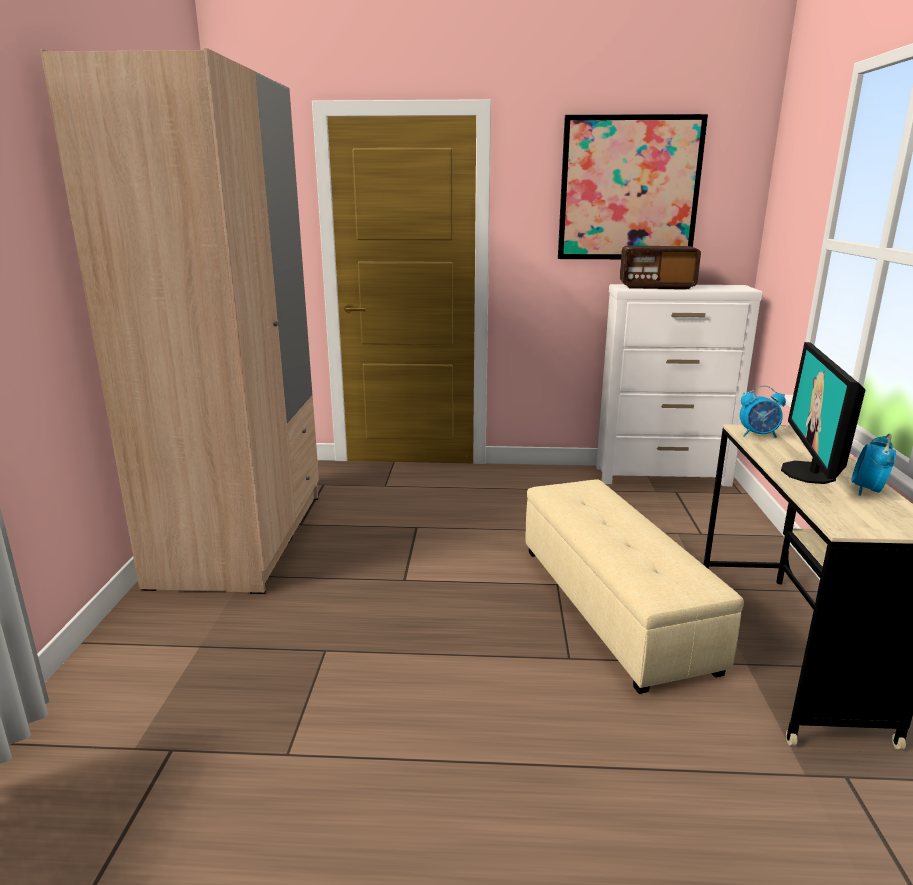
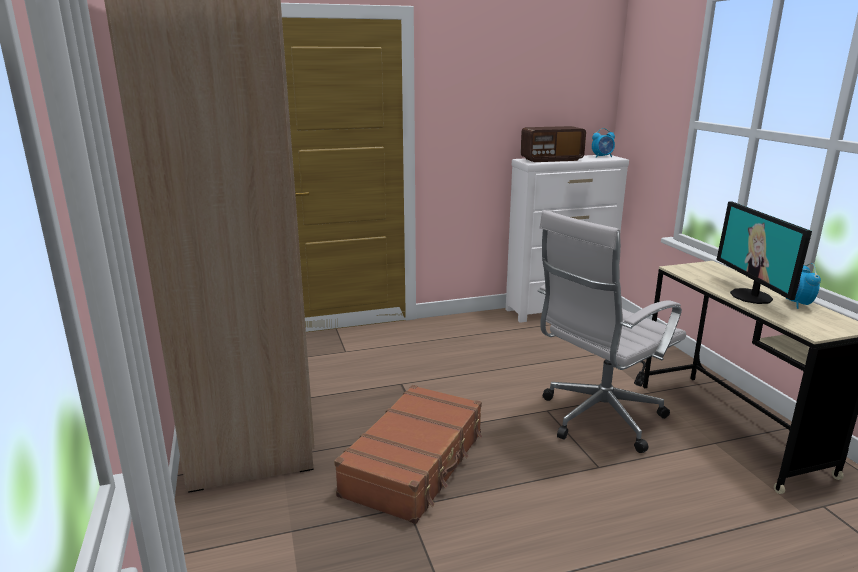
camera: 20 degrees left, 0 degrees up
beige ottoman [526,479,744,694] -> white office chair [537,210,686,453]
picture [558,114,708,259] -> none
alarm clock [740,385,786,438] -> alarm clock moved to [592,128,615,158]
none -> brown suitcase [334,385,482,524]

